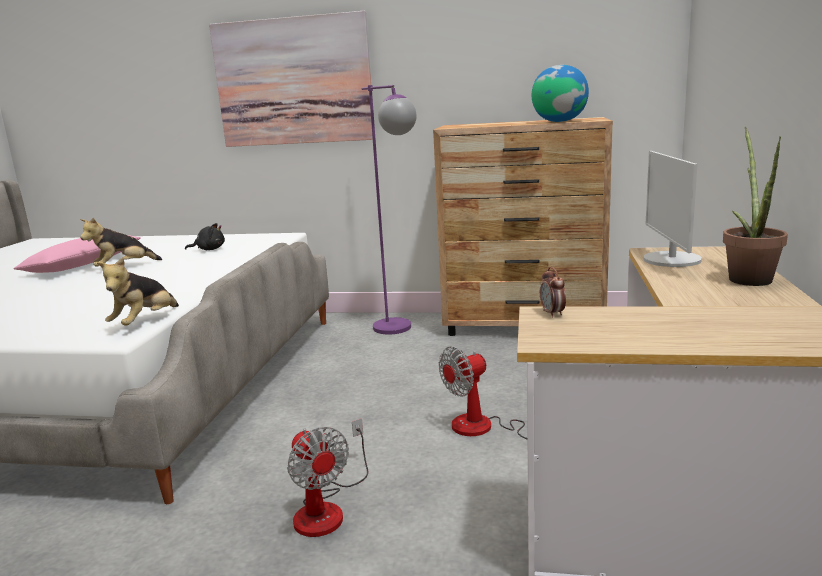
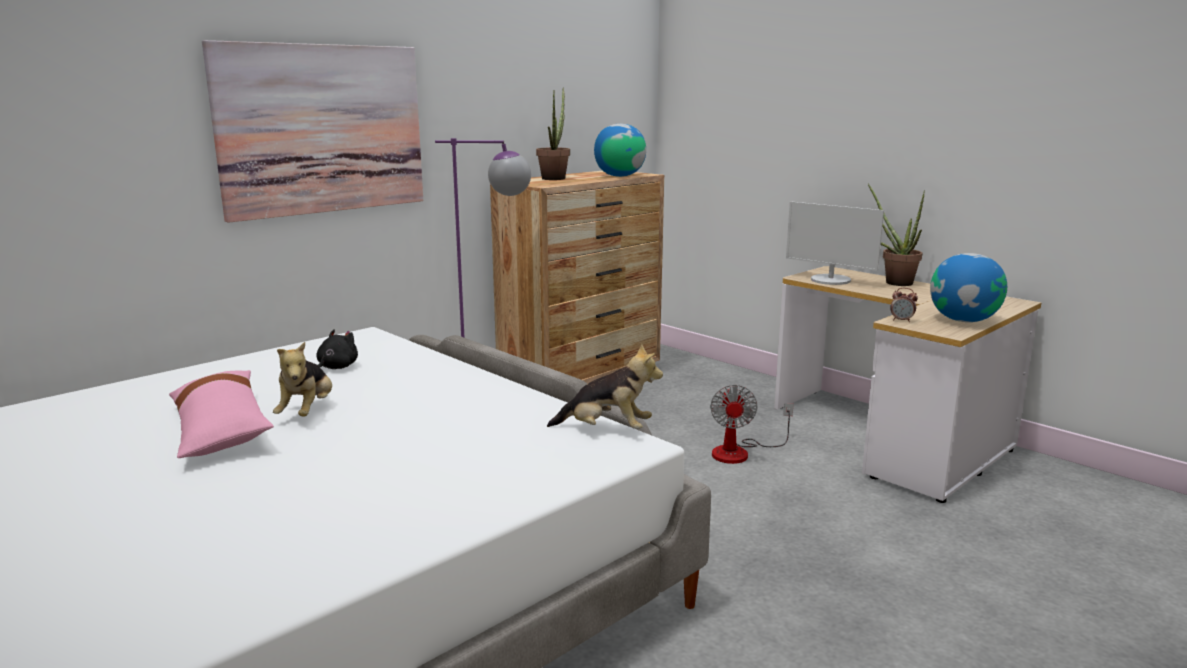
camera: 55 degrees left, 0 degrees up
plush toy [97,257,179,326] -> plush toy turned 45 degrees counterclockwise [547,344,663,429]
fan [287,418,368,537] -> none
none -> potted plant [536,87,570,180]
none -> globe [930,253,1007,322]

